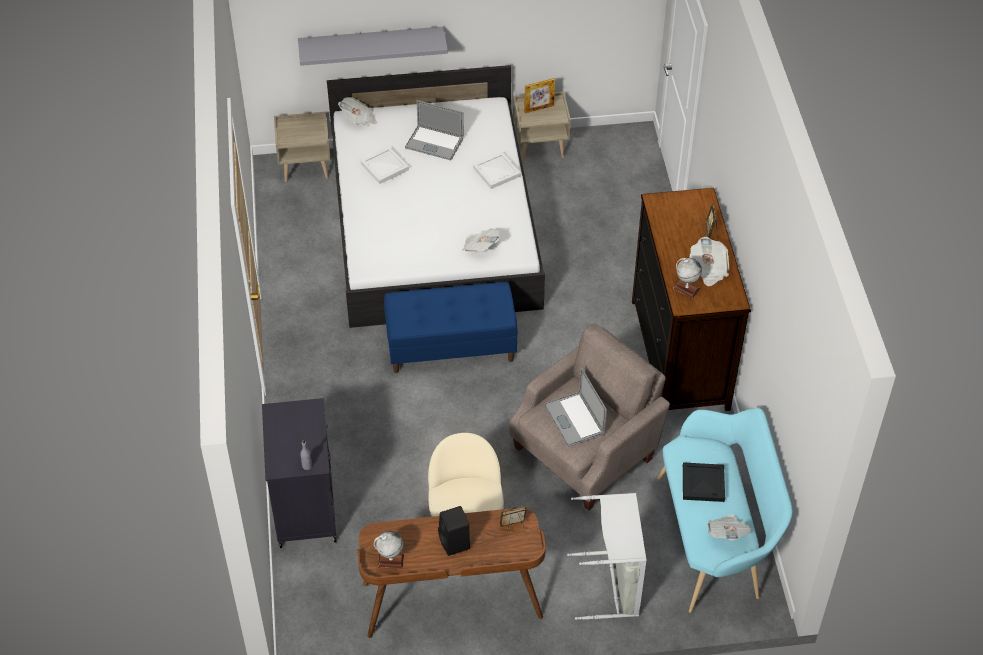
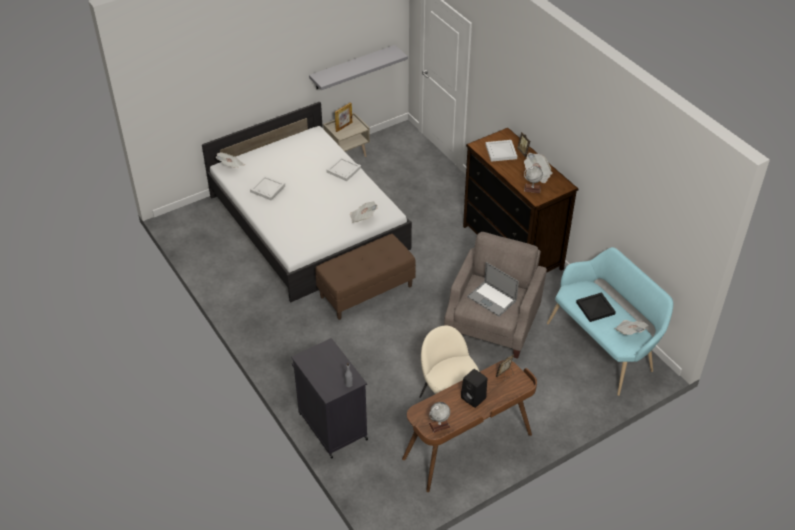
camera: 25 degrees left, 5 degrees down
beige nightstand [274,112,331,182] -> none
grey shelf [298,26,448,66] -> grey shelf moved to [309,45,408,90]
blue bench [384,282,517,373] -> brown bench [315,234,416,320]
laptop [405,100,464,160] -> none
grey laundry basket [567,493,647,620] -> none
none -> white tray [485,140,517,162]

